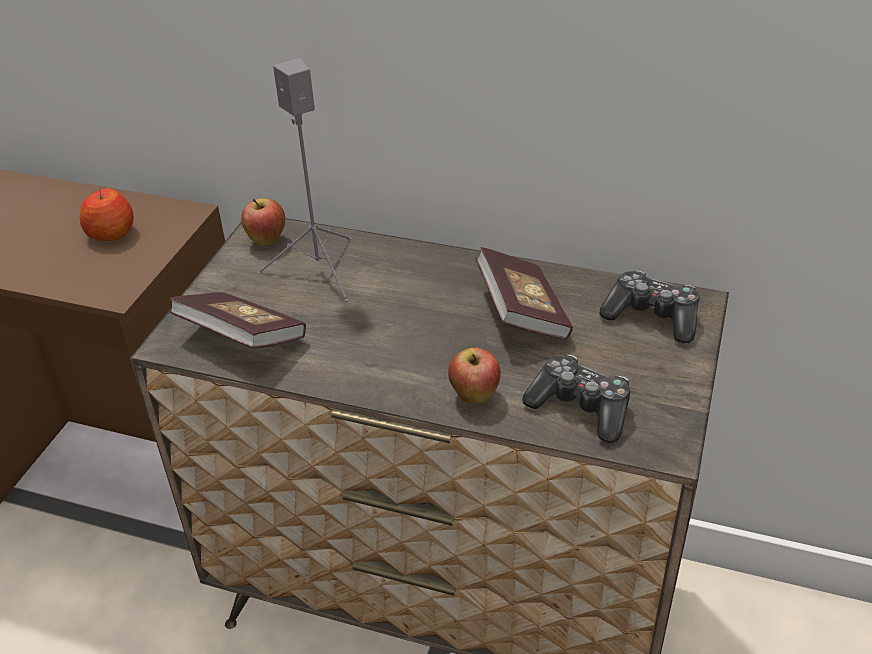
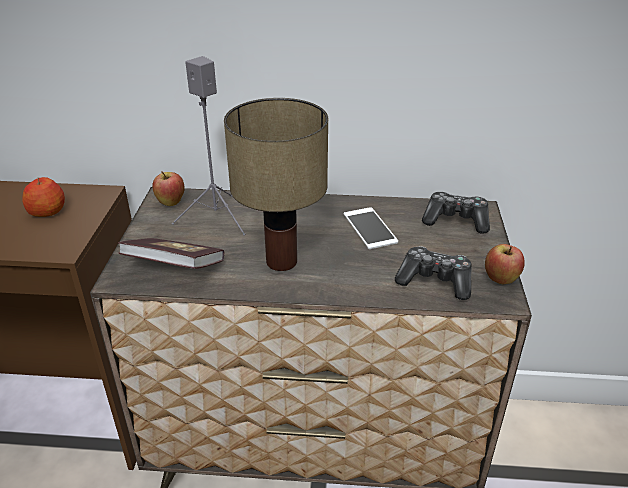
camera: 15 degrees left, 5 degrees down
apple [448,347,501,403] -> apple moved to [485,244,525,284]
book [476,247,573,340] -> phone [344,207,398,249]
none -> table lamp [224,98,328,271]

